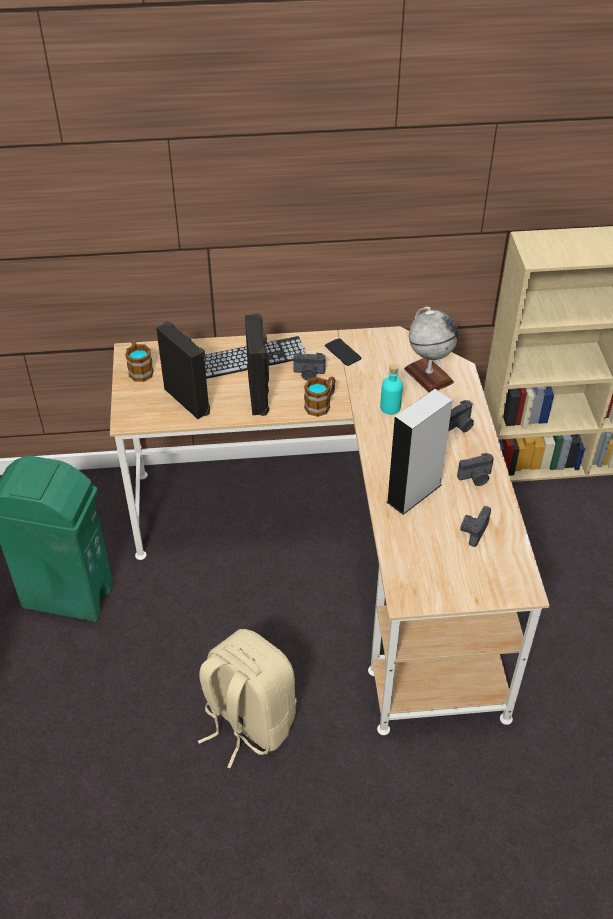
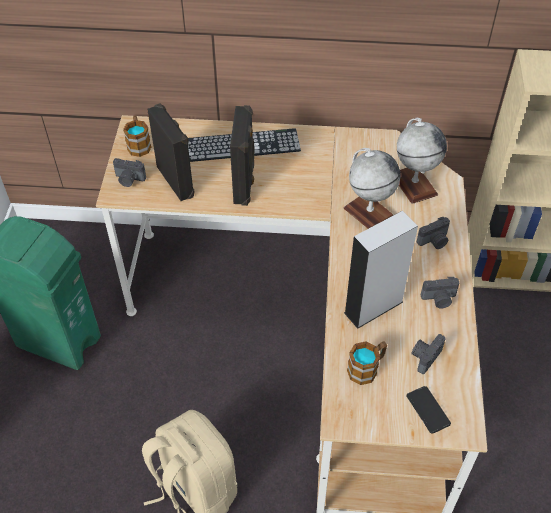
camera: 10 degrees right, 5 degrees up
camera [293,353,326,380] -> camera moved to [113,158,146,187]
mug [304,376,335,417] -> mug moved to [347,341,387,385]
phone [325,338,362,366] -> phone moved to [407,386,451,434]
turquoise bottle [380,364,403,415] -> globe [343,148,401,229]

